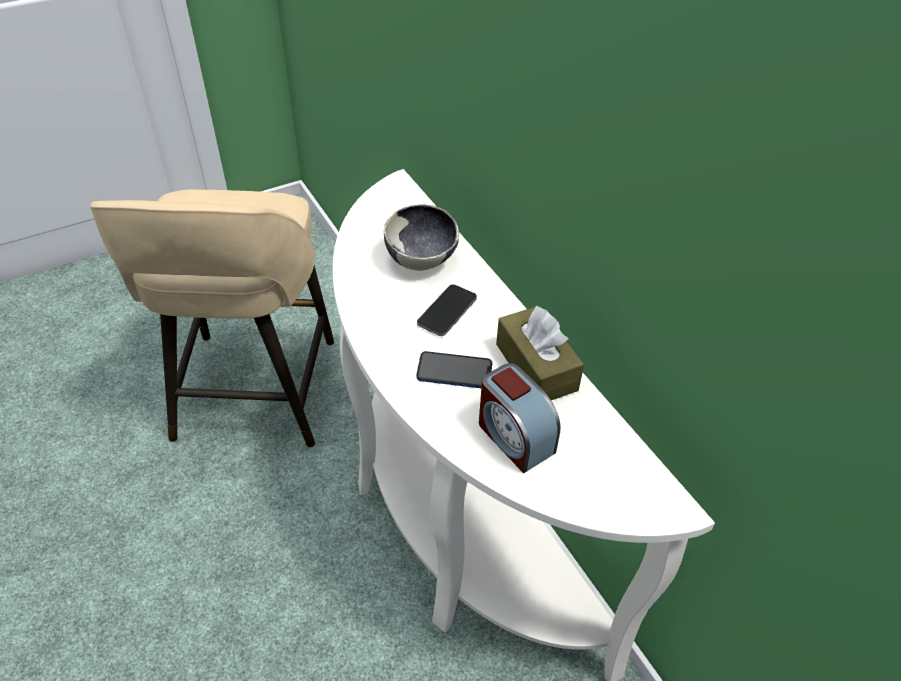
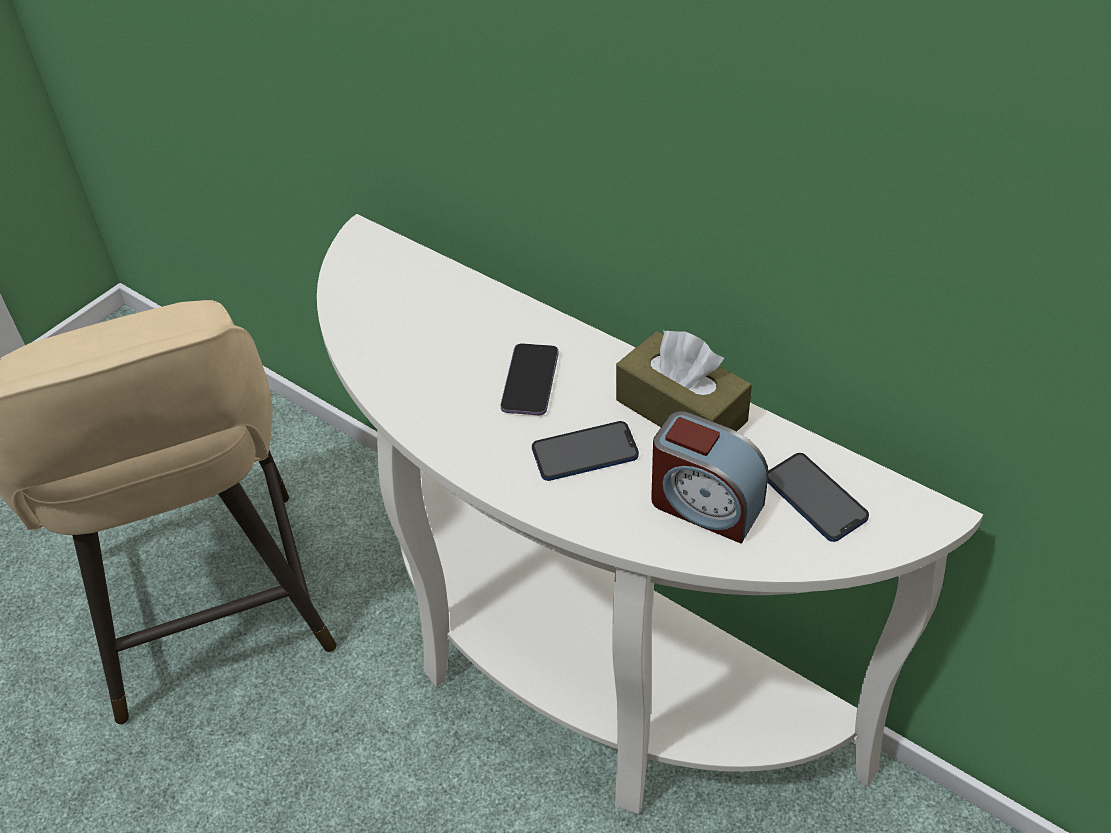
camera: 20 degrees left, 0 degrees up
bowl [384,204,459,270] -> none
none -> phone [768,453,869,542]

